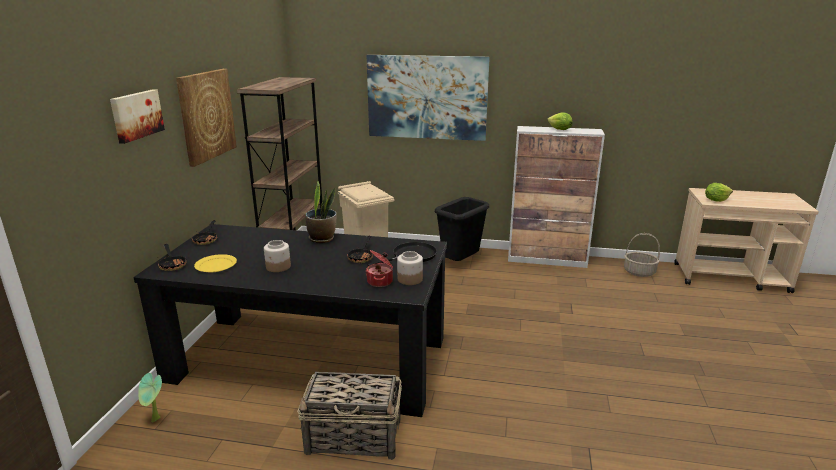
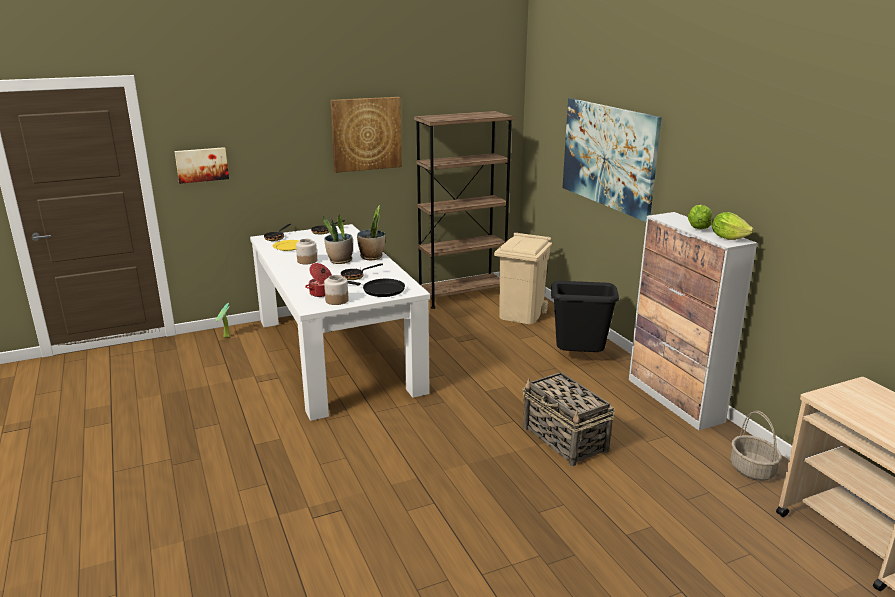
camera: 55 degrees right, 0 degrees up
picture [110,89,165,144] -> picture moved to [174,147,229,184]
black dining table [133,224,447,417] -> white dining table [250,224,430,421]
basket [297,372,402,460] -> basket moved to [522,372,615,466]
lettuce [705,183,733,202] -> lettuce moved to [712,212,754,240]
none -> potted plant [322,214,353,264]

